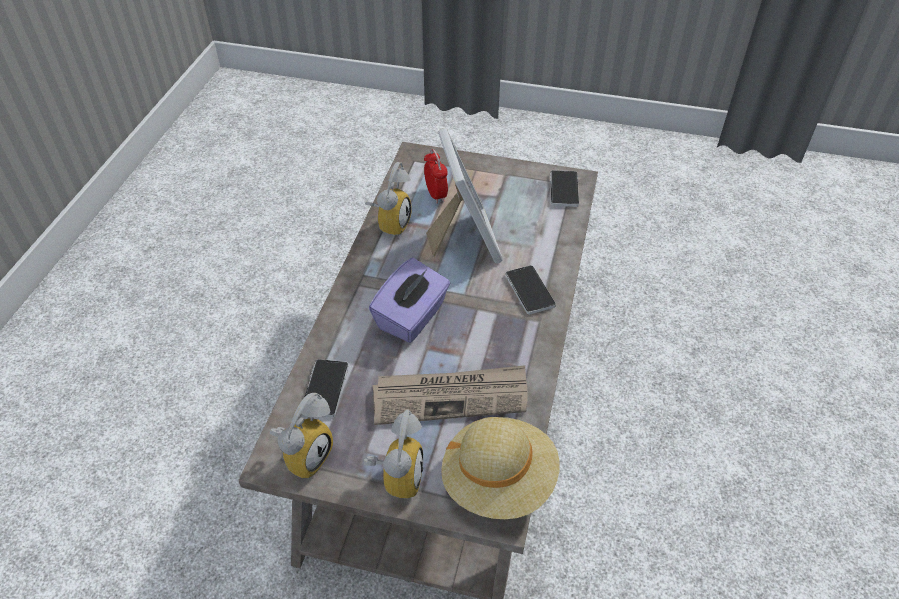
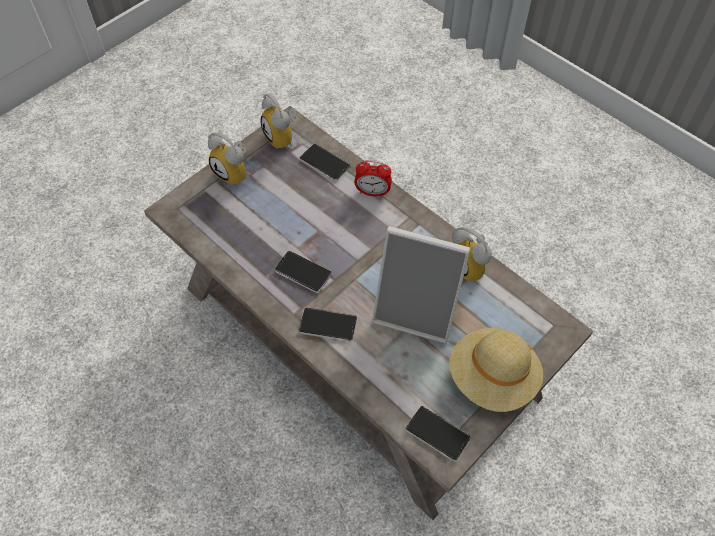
camera: 120 degrees right, 10 degrees up
purple tissue box [369,258,450,343] -> none
newspaper [373,365,528,425] -> none
alarm clock [424,149,448,204] -> alarm clock moved to [354,160,392,197]
beige hat [441,417,560,519] -> beige hat moved to [449,328,543,412]
none -> phone [274,251,332,293]

